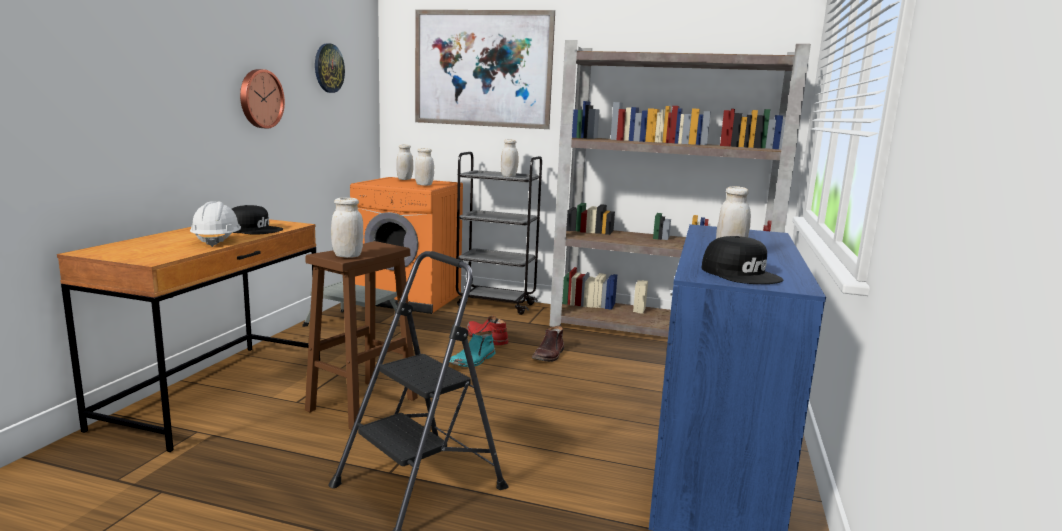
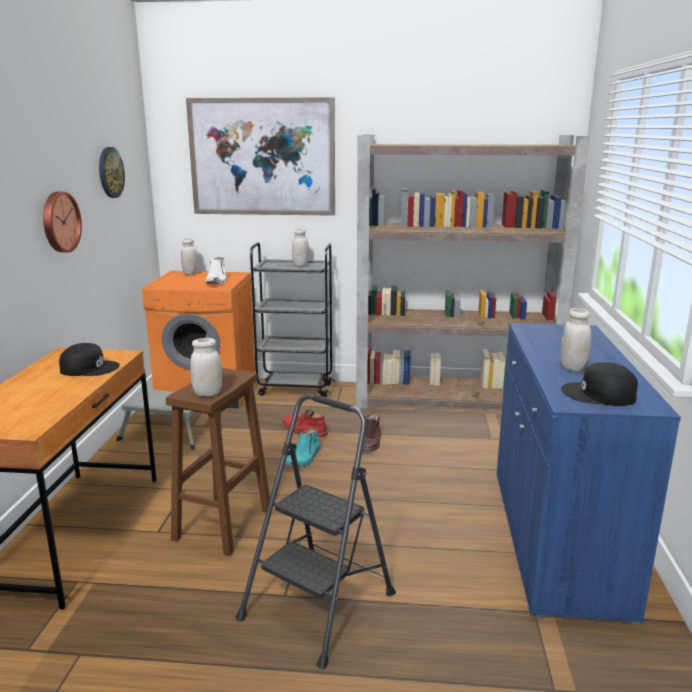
camera: 10 degrees left, 5 degrees up
white hard hat [190,201,241,247] -> none
white jar [415,148,434,186] -> white boot [205,257,226,284]
black cap [702,236,784,284] -> black cap turned 150 degrees clockwise [561,362,638,406]

